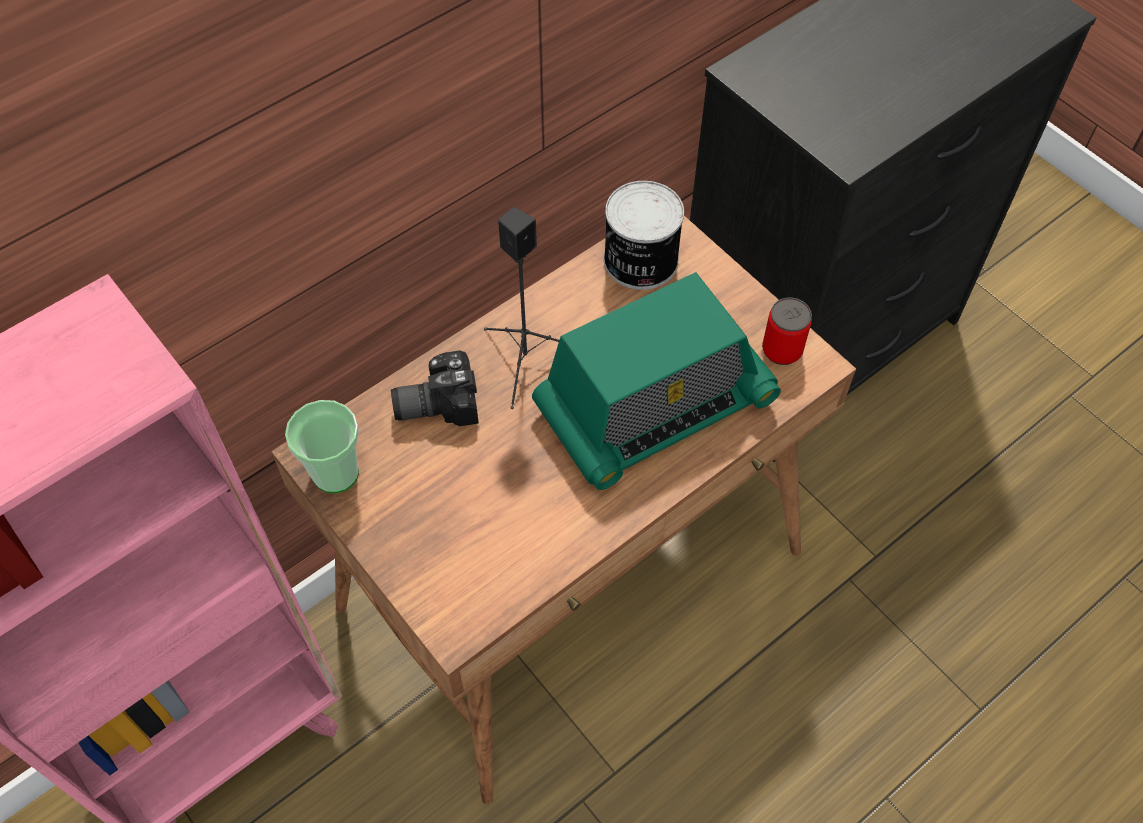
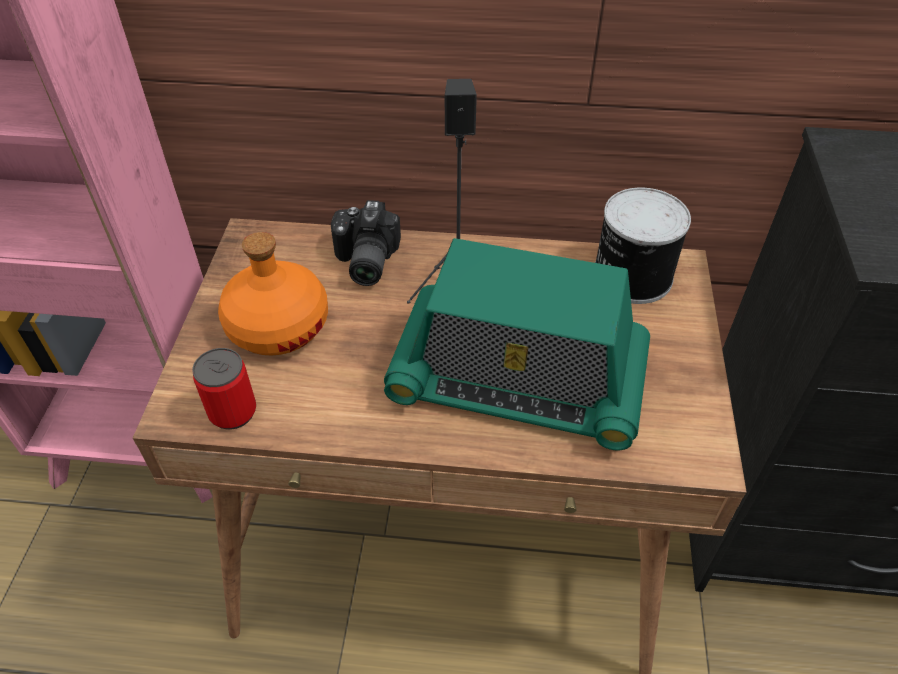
camera: 45 degrees right, 10 degrees down
cup [285,400,359,493] -> none
camera [391,350,479,426] -> camera turned 120 degrees counterclockwise [331,200,401,286]
can [762,298,812,365] -> can moved to [192,348,256,430]
none -> orange bottle [218,232,328,356]

